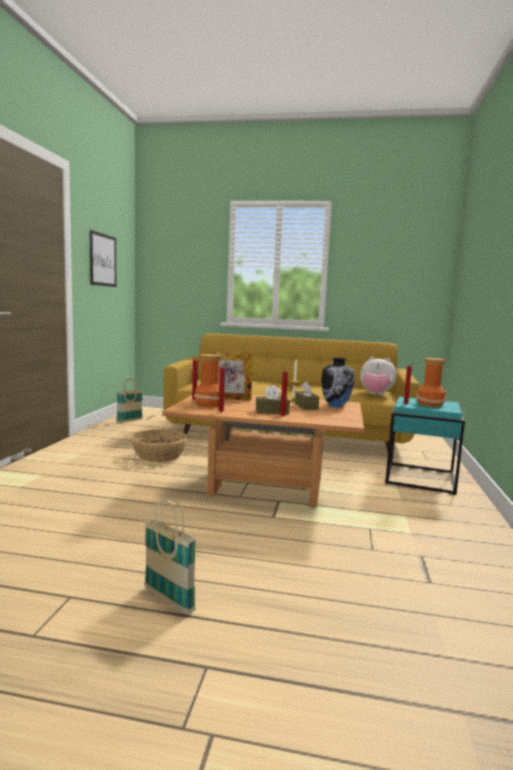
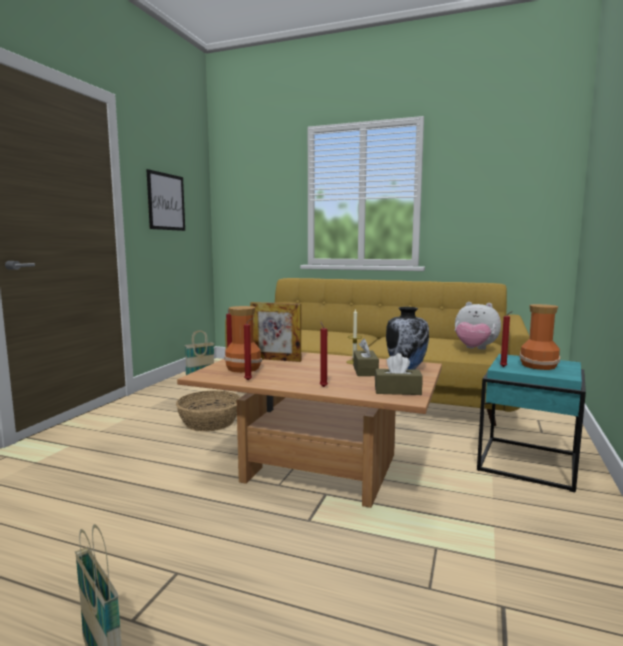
camera: 10 degrees right, 0 degrees up
brown tissue box [256,385,290,414] -> brown tissue box moved to [375,353,423,395]

